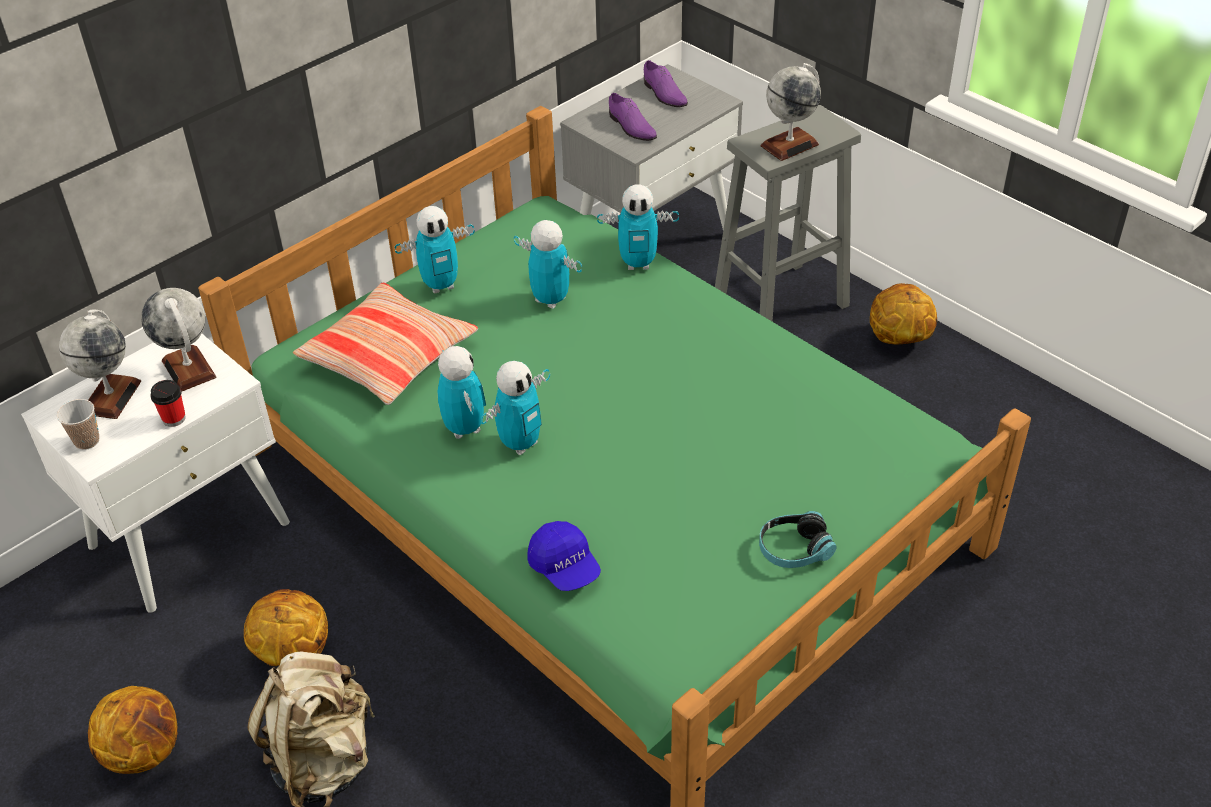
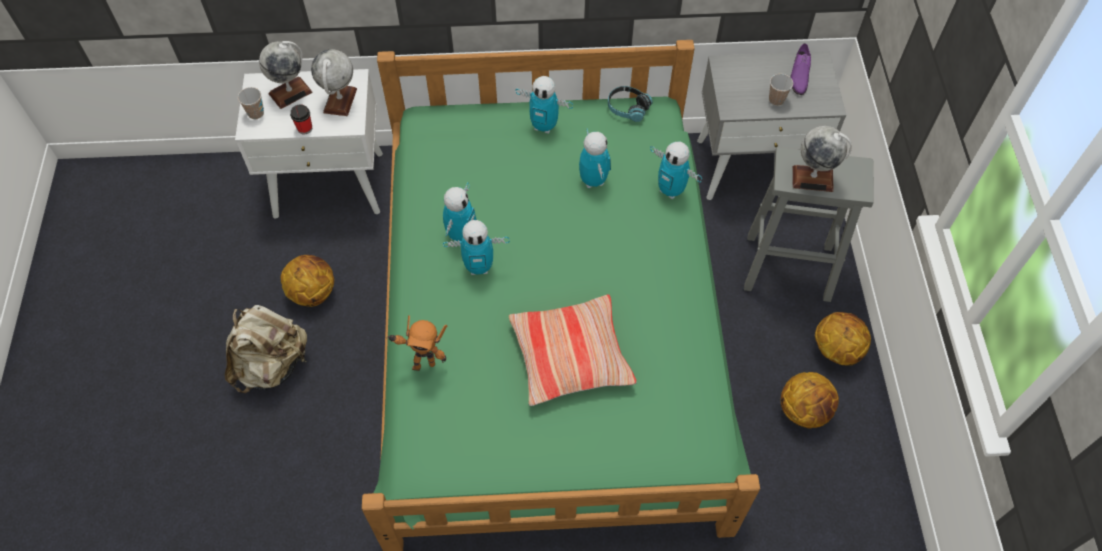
camera: 40 degrees right, 15 degrees up
basketball [88,686,177,774] -> basketball moved to [781,372,839,428]
pillow [293,283,478,405] -> pillow moved to [509,295,637,406]
blue cap [527,521,601,591] -> toy robot [387,315,447,371]
purple shoe [609,93,657,141] -> none
headphones [759,511,836,568] -> headphones moved to [608,86,653,122]
none -> cup [769,74,793,106]

